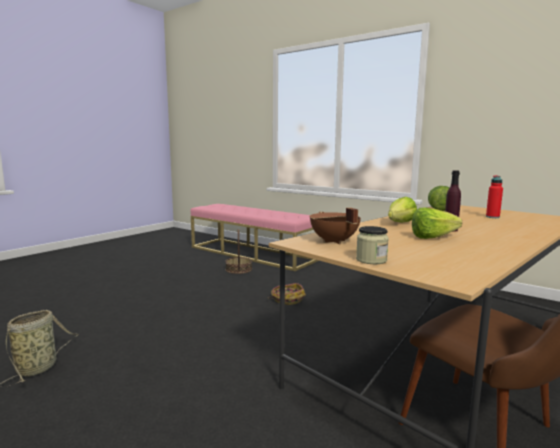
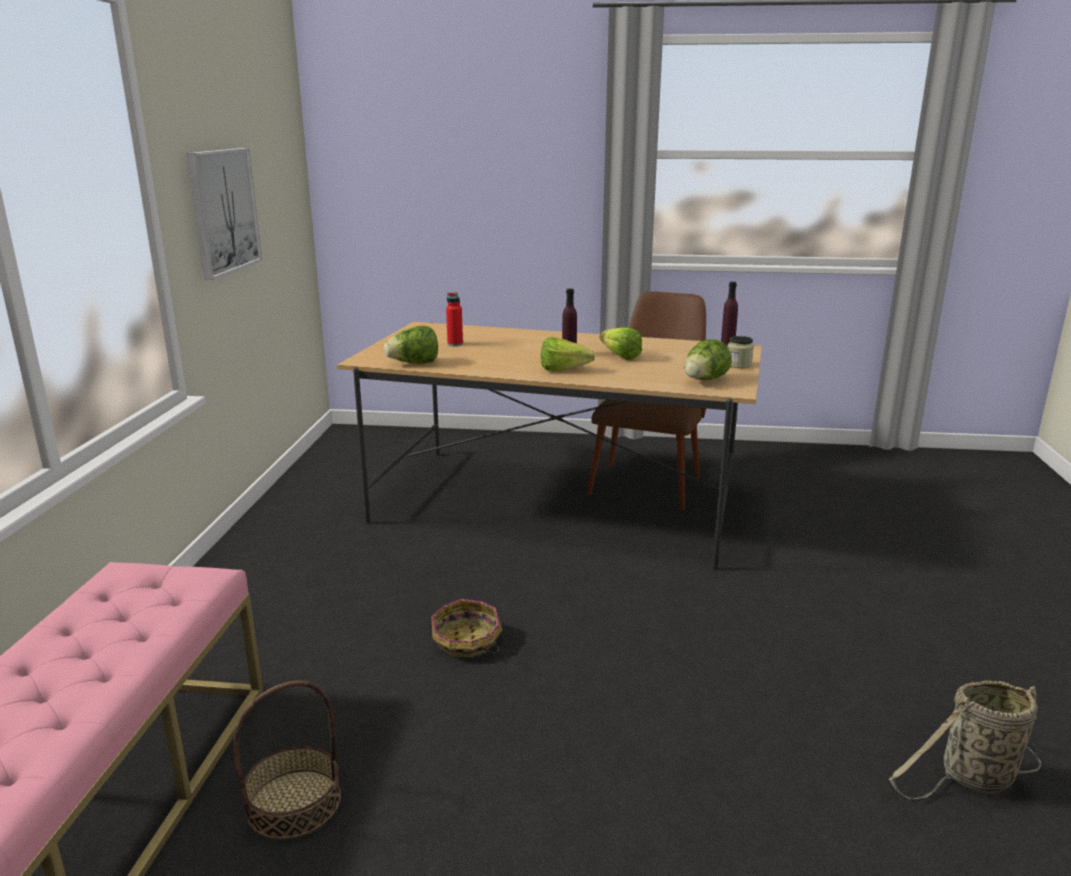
camera: 120 degrees left, 10 degrees up
brown cooking pot [310,208,361,244] -> lettuce [684,339,732,380]
none -> picture [186,148,262,280]
none -> purple bottle [721,282,738,347]

